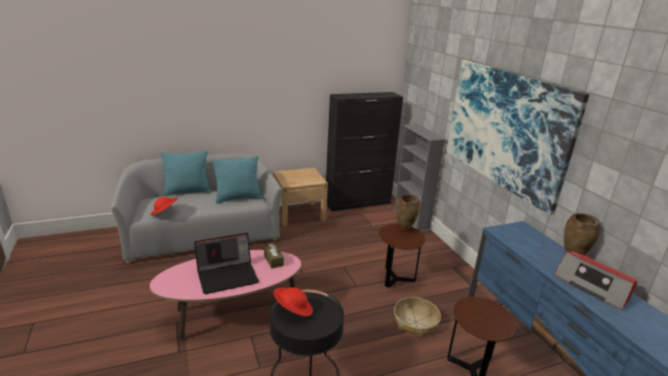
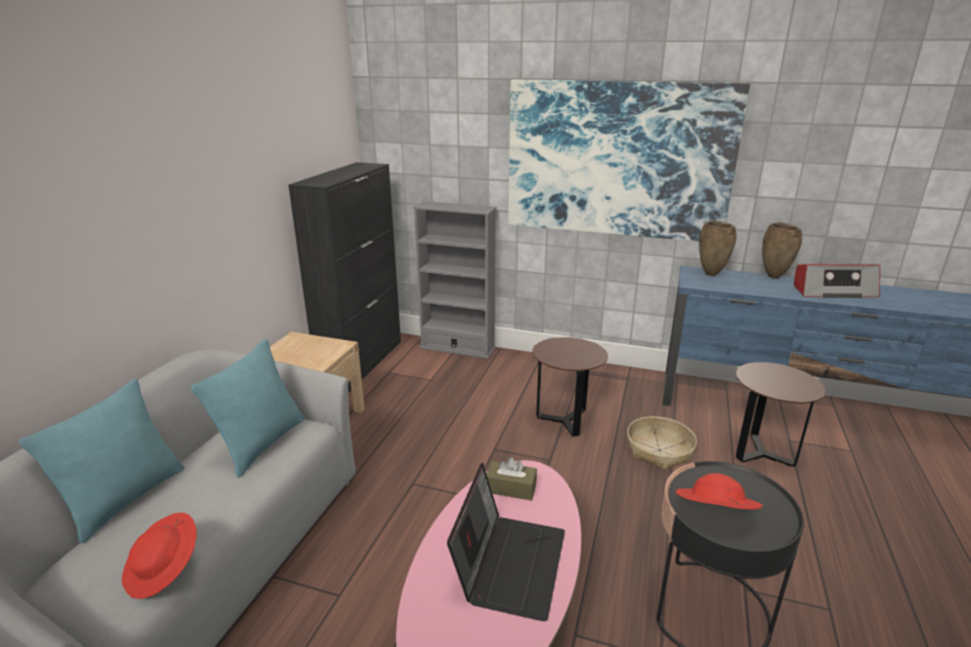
camera: 50 degrees left, 0 degrees up
brown vase [396,195,420,231] -> brown vase moved to [699,220,737,276]

